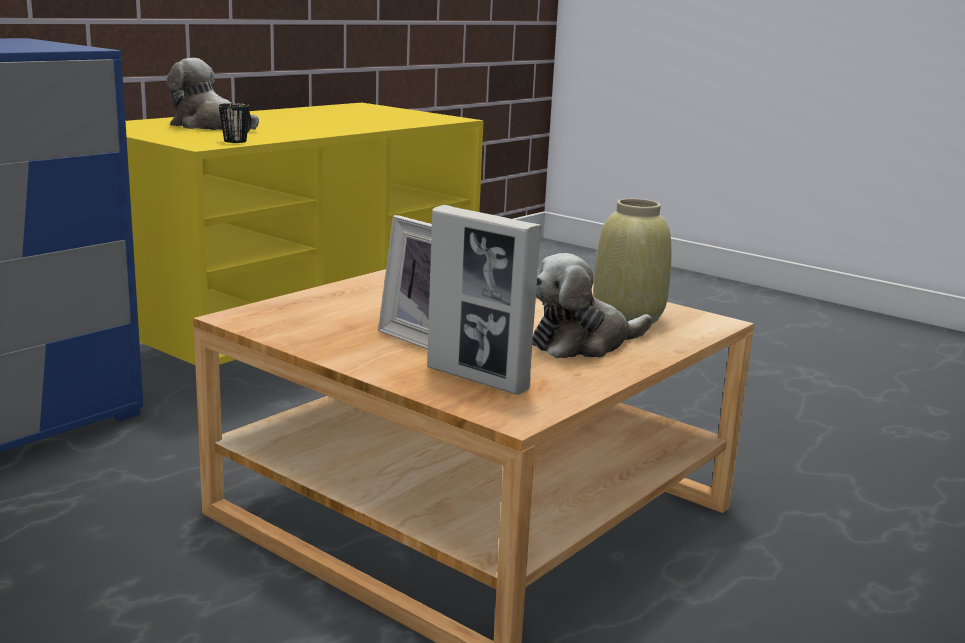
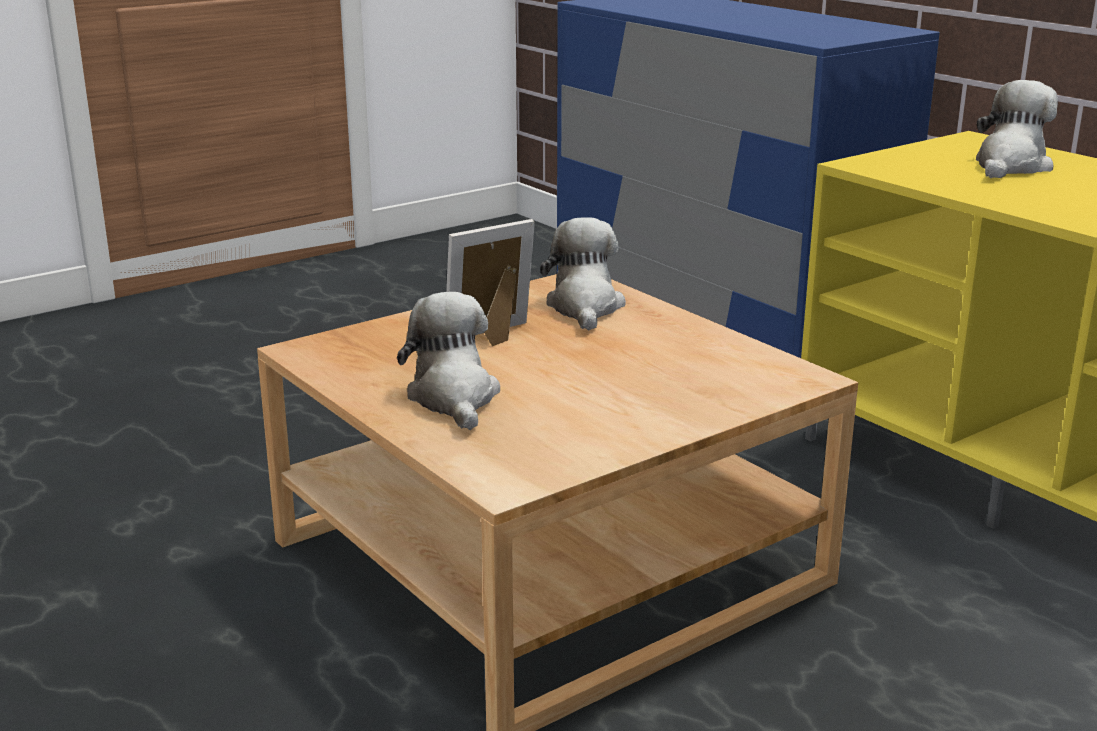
camera: 105 degrees right, 5 degrees up
black mug [219,103,251,143] -> none
picture frame [427,205,542,395] -> none
beige vase [593,199,672,324] -> none
none -> plush toy [540,217,626,330]

